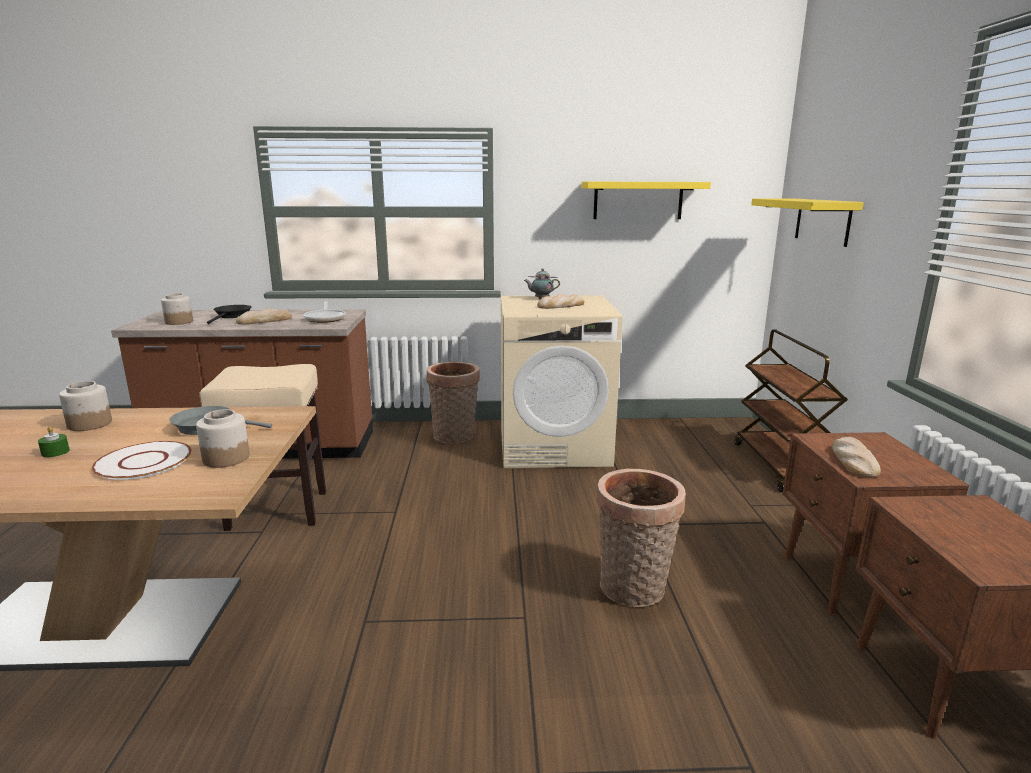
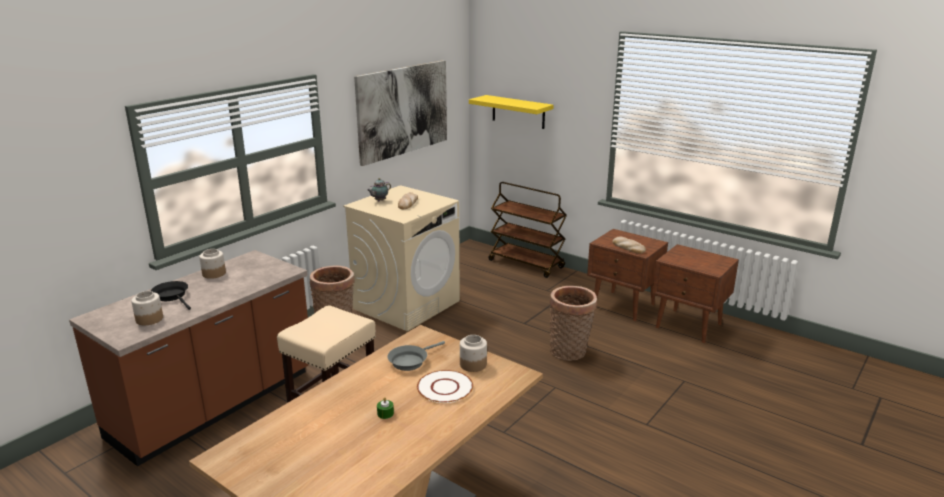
camera: 50 degrees left, 5 degrees up
jar [59,381,112,431] -> jar moved to [199,249,226,279]
bread [236,308,292,325] -> none
frying pan [303,301,346,323] -> none
yellow shelf [581,182,711,219] -> picture [354,60,447,166]

